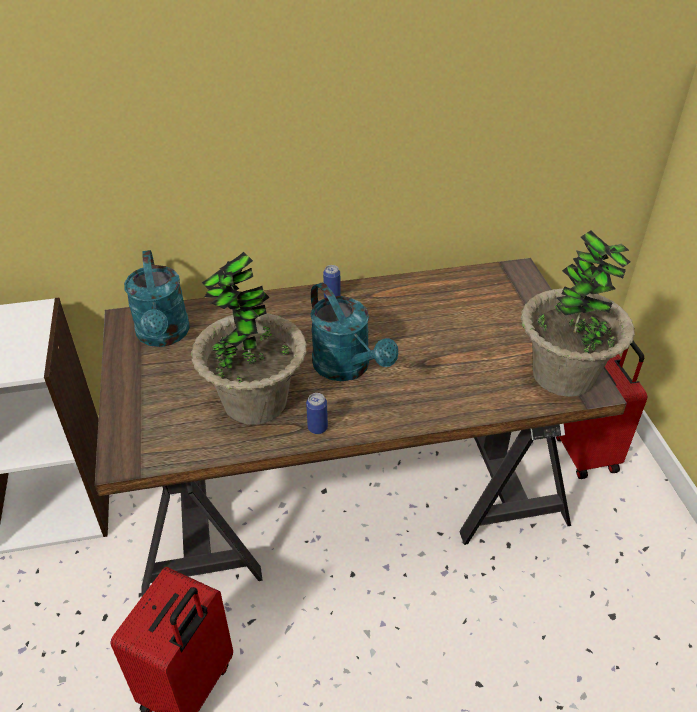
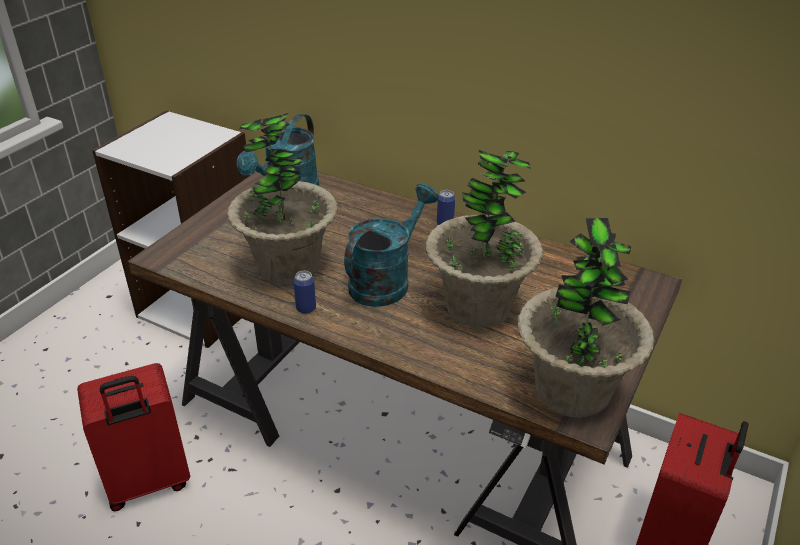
camera: 40 degrees right, 5 degrees down
turquoise watering can [310,283,398,381] -> turquoise watering can turned 150 degrees counterclockwise [344,183,439,307]
none -> potted plant [425,150,543,327]

